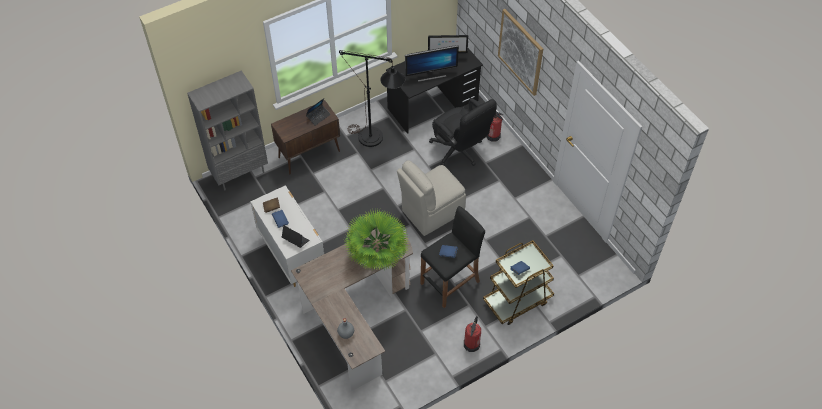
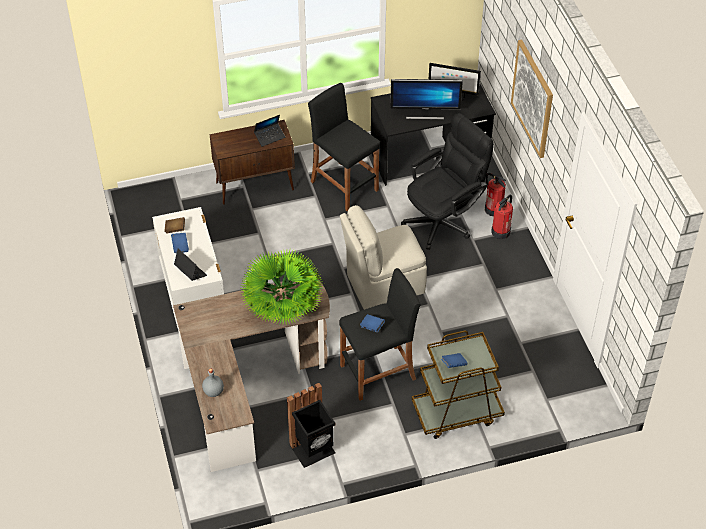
camera: 15 degrees right, 5 degrees down
grey bookcase [187,70,268,190] -> none
black floor lamp [339,50,405,147] -> black stool [308,83,380,212]
black office chair [429,98,497,166] -> black office chair turned 105 degrees counterclockwise [401,113,494,250]
fire extinguisher [464,316,481,352] -> fire extinguisher moved to [491,194,513,239]
none -> black trash can [287,383,335,468]

